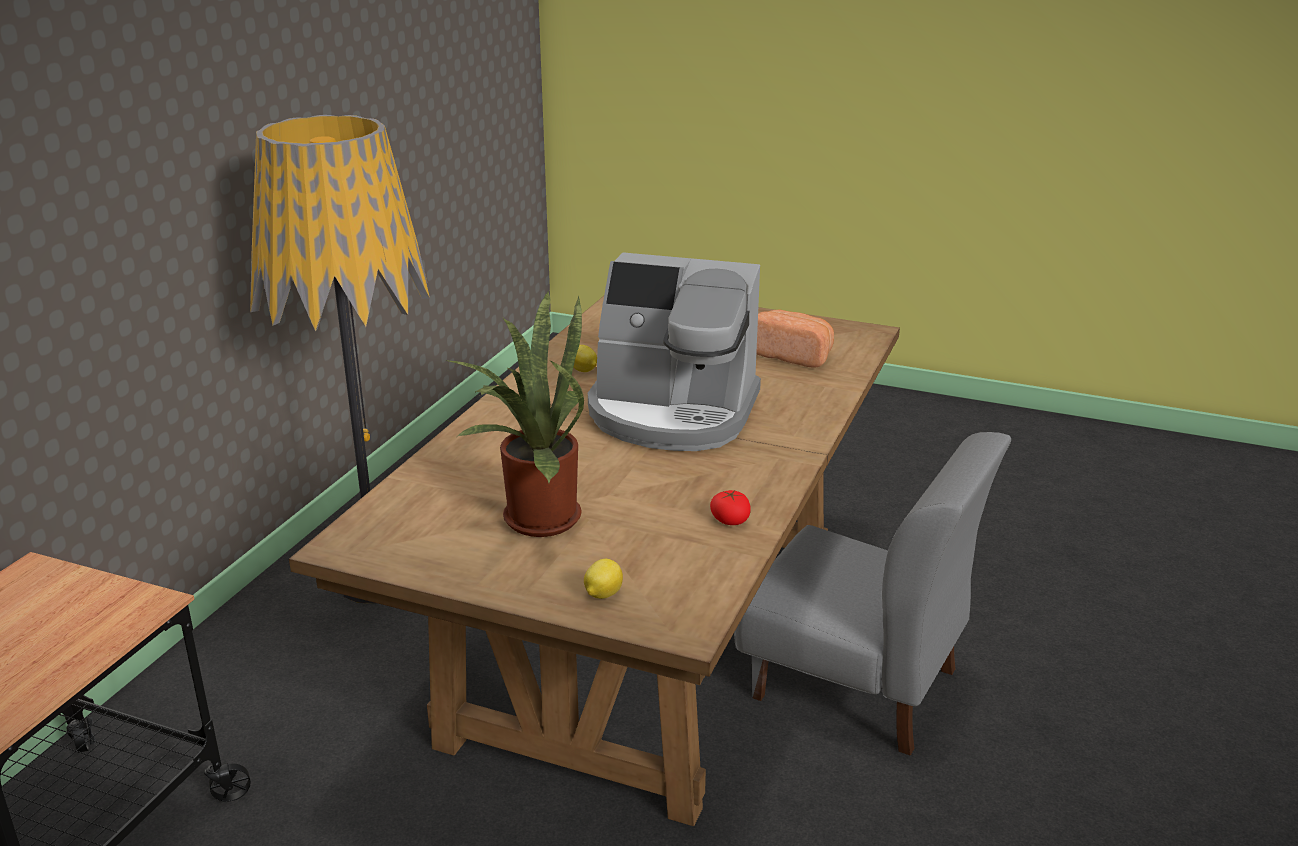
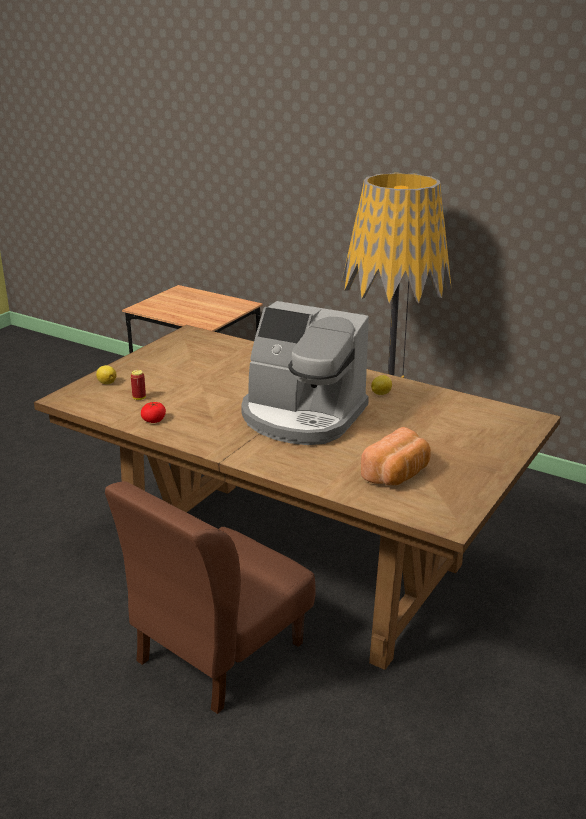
camera: 100 degrees right, 0 degrees up
potted plant [446,290,584,537] -> none
coffee machine [588,252,761,451] -> coffee machine turned 90 degrees counterclockwise [241,301,369,445]
grey chair [734,432,1011,756] -> brown chair [105,481,316,714]
none -> can [131,370,146,400]

